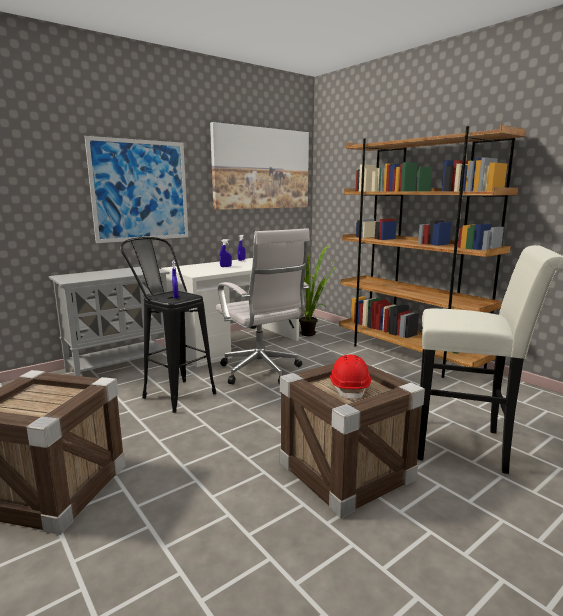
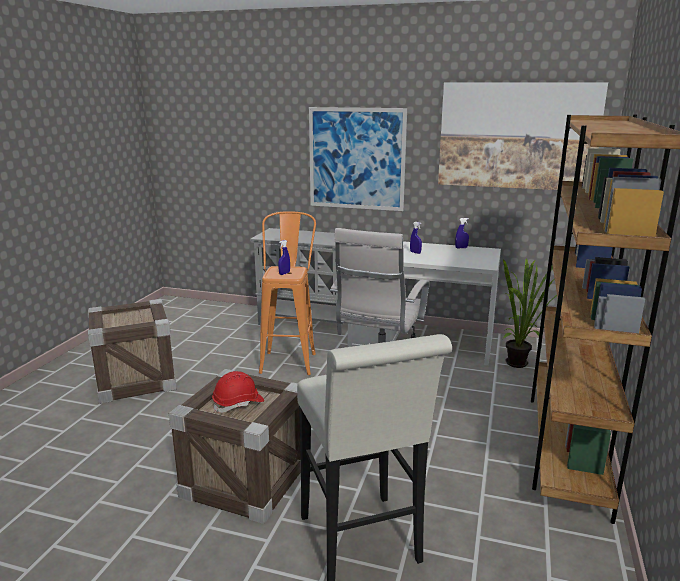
camera: 55 degrees right, 5 degrees up
black stool [120,237,216,413] -> orange stool [259,211,316,375]

